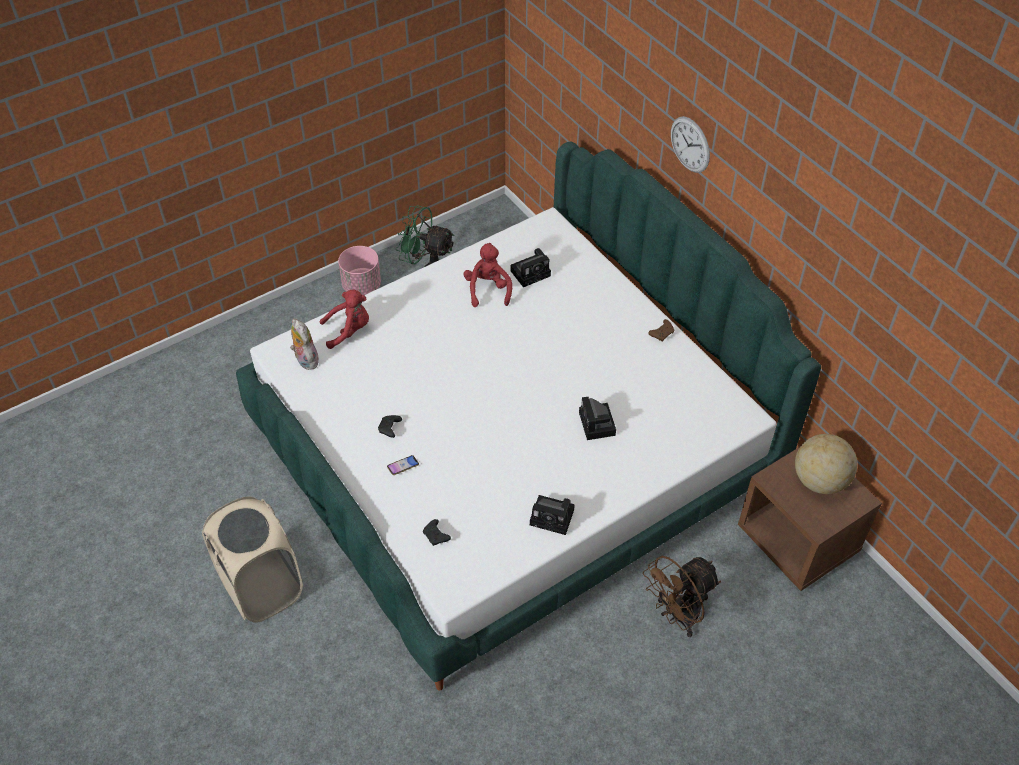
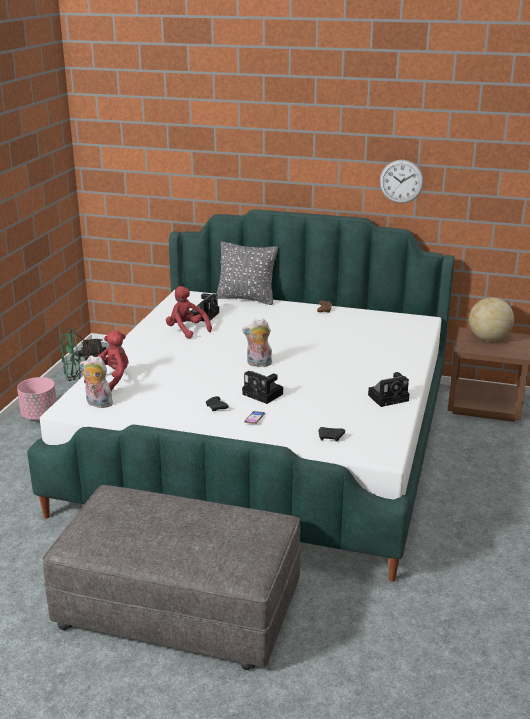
camera: 40 degrees left, 25 degrees down
beige laundry basket [202,496,303,623] -> grey ottoman [42,485,301,670]
camera [579,397,616,440] -> camera moved to [242,371,283,404]
brown fan [643,556,721,637] -> none
wall clock [671,116,710,173] -> wall clock moved to [380,160,424,203]
none -> grey pillow [216,242,278,305]
none -> plush toy [242,319,272,367]

